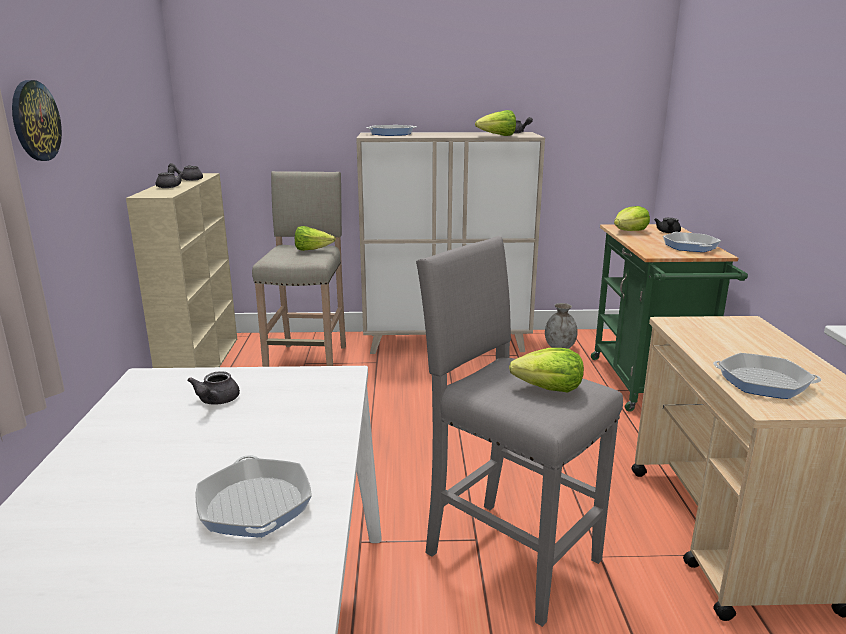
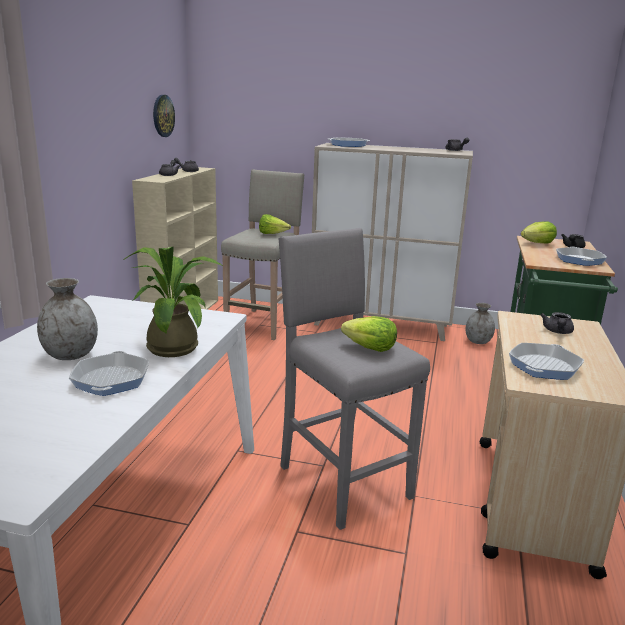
camera: 15 degrees right, 0 degrees up
wall clock [12,80,62,161] -> wall clock moved to [153,95,175,137]
grey teapot [187,371,240,405] -> grey teapot moved to [540,312,574,334]
lettuce [475,110,516,136] -> none
frying pan [713,353,821,399] -> frying pan turned 90 degrees clockwise [509,343,584,380]
none -> grey vase [37,278,98,360]
none -> potted plant [123,247,223,357]

